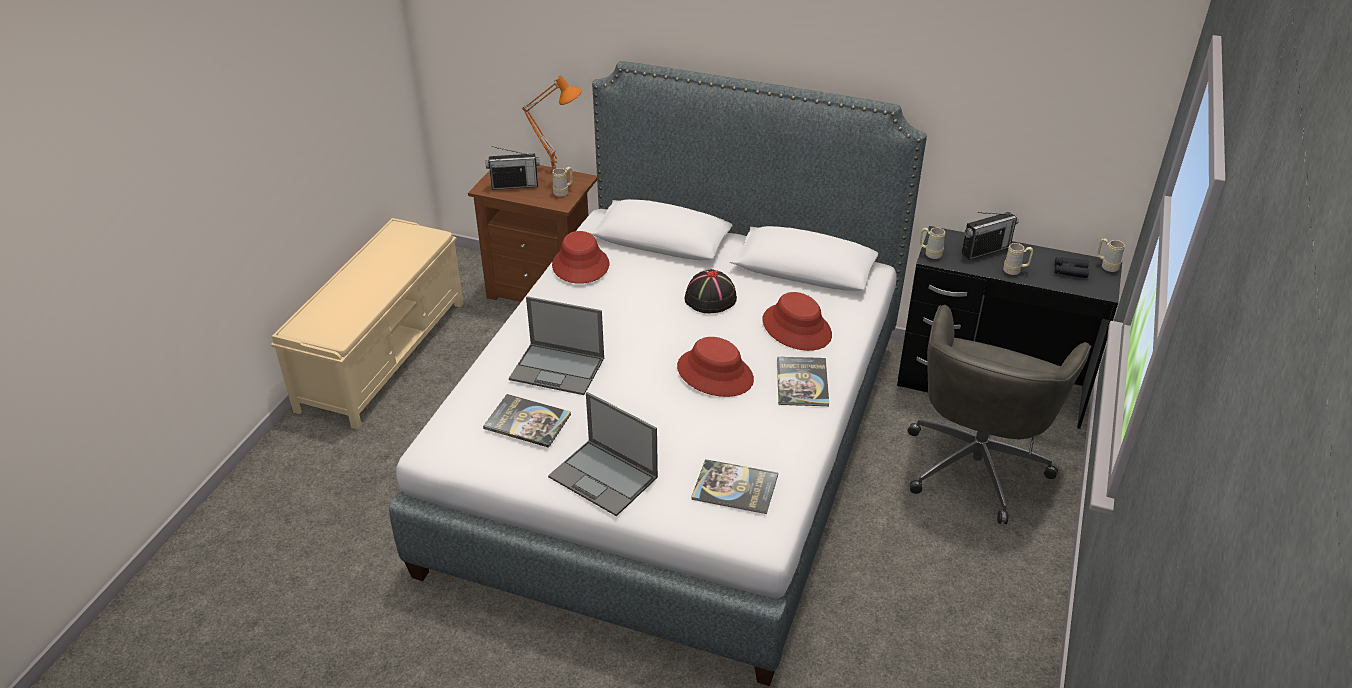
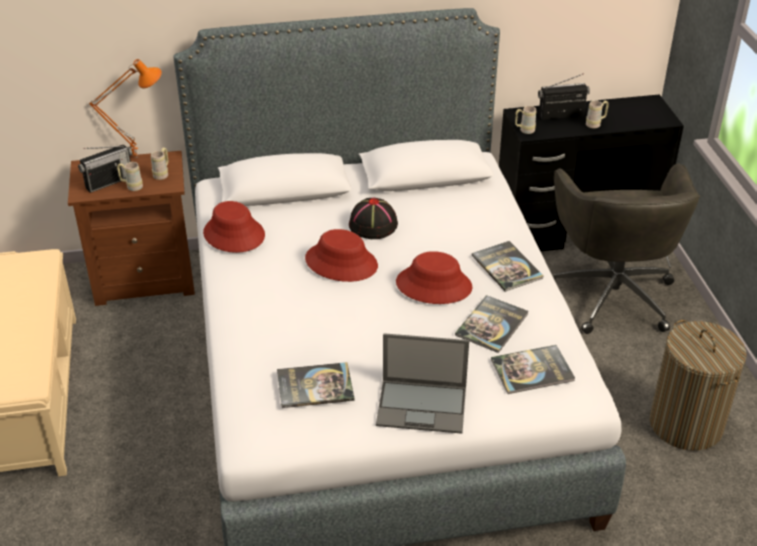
camera: 30 degrees left, 0 degrees up
laptop [509,296,604,395] -> none
red hat [762,292,832,351] -> red hat moved to [305,229,378,282]
radio [962,212,1019,260] -> radio turned 135 degrees counterclockwise [538,74,590,120]
black binoculars [1055,257,1089,278] -> none
beige mug [1097,238,1125,272] -> beige mug moved to [117,162,143,191]
none -> book [455,295,529,353]
none -> laundry basket [650,320,747,451]

